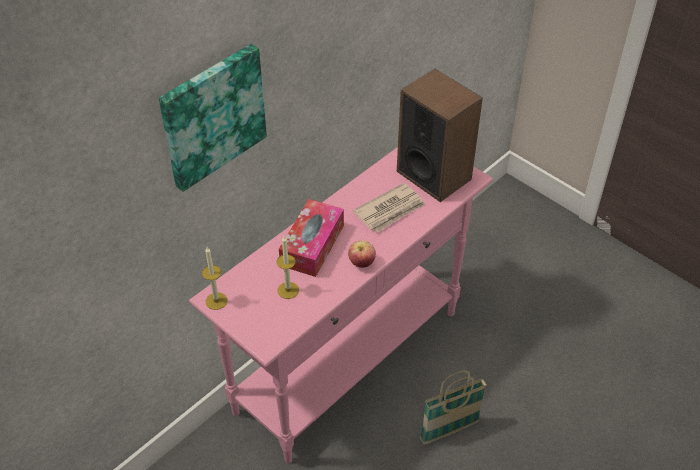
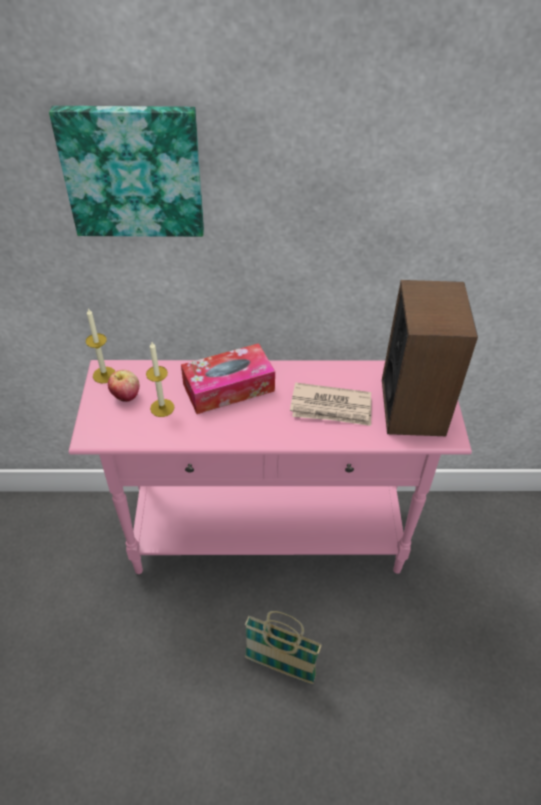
camera: 45 degrees right, 0 degrees up
apple [348,241,376,268] -> apple moved to [108,370,139,402]

